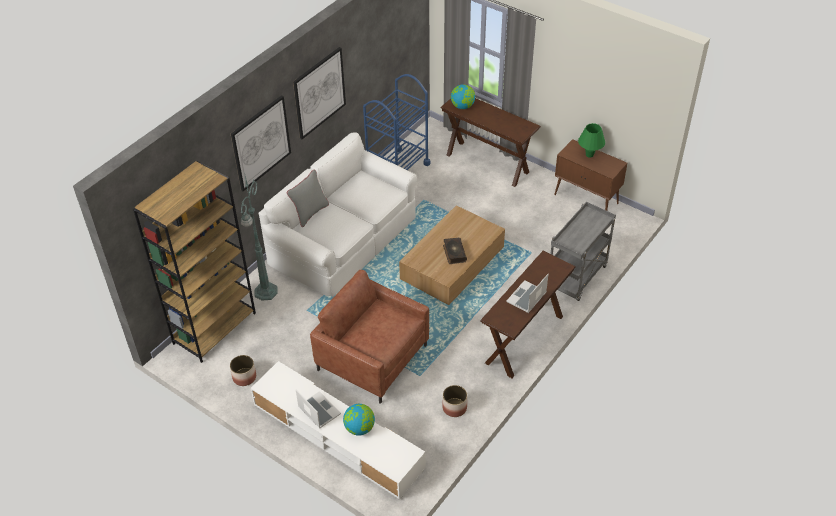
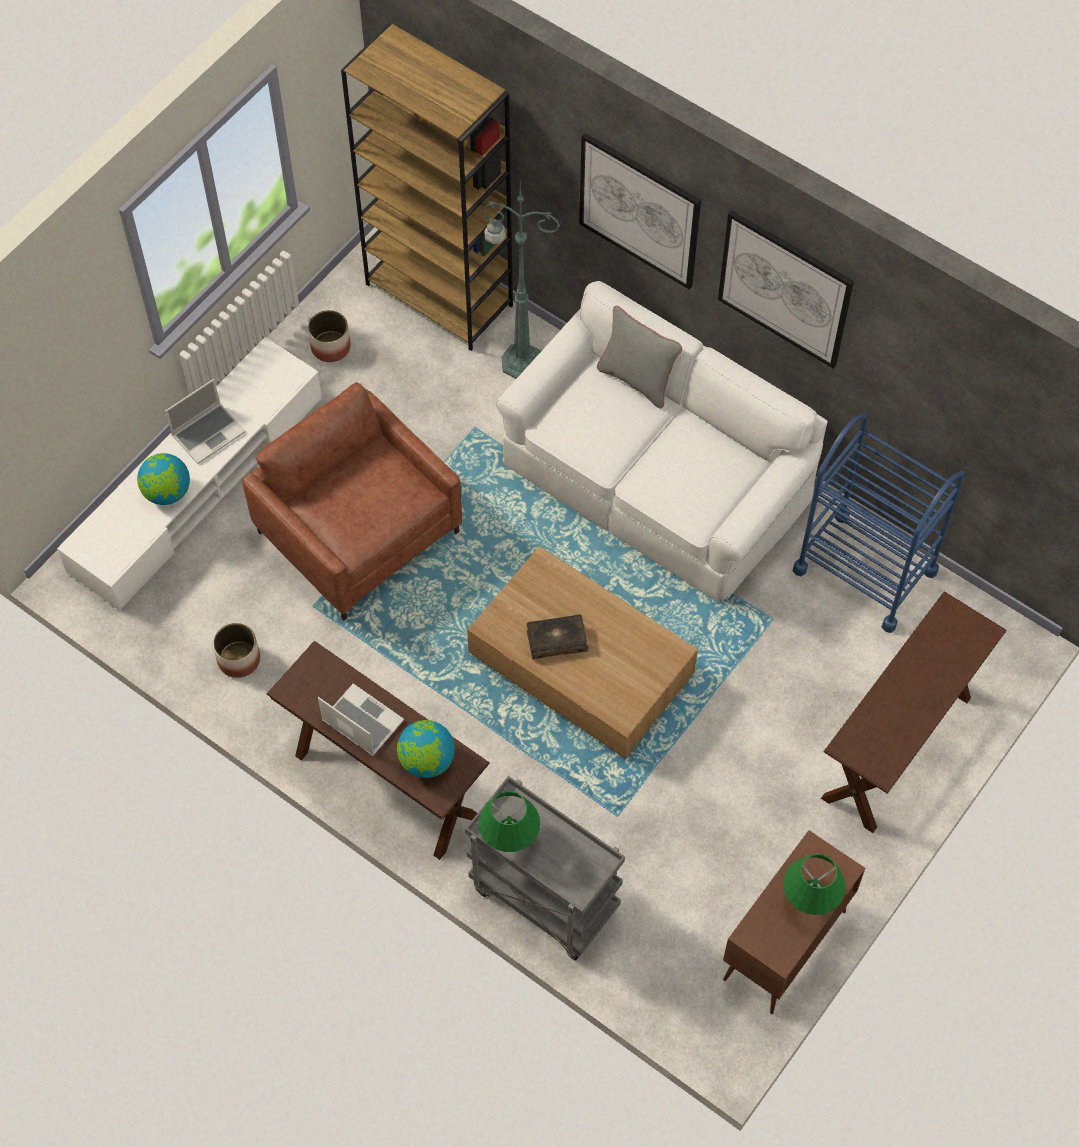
camera: 90 degrees right, 15 degrees up
brown armchair [310,270,429,404] -> brown armchair turned 75 degrees counterclockwise [242,382,462,621]
globe [451,84,475,109] -> globe moved to [397,720,455,778]
none -> green table lamp [479,791,540,852]

